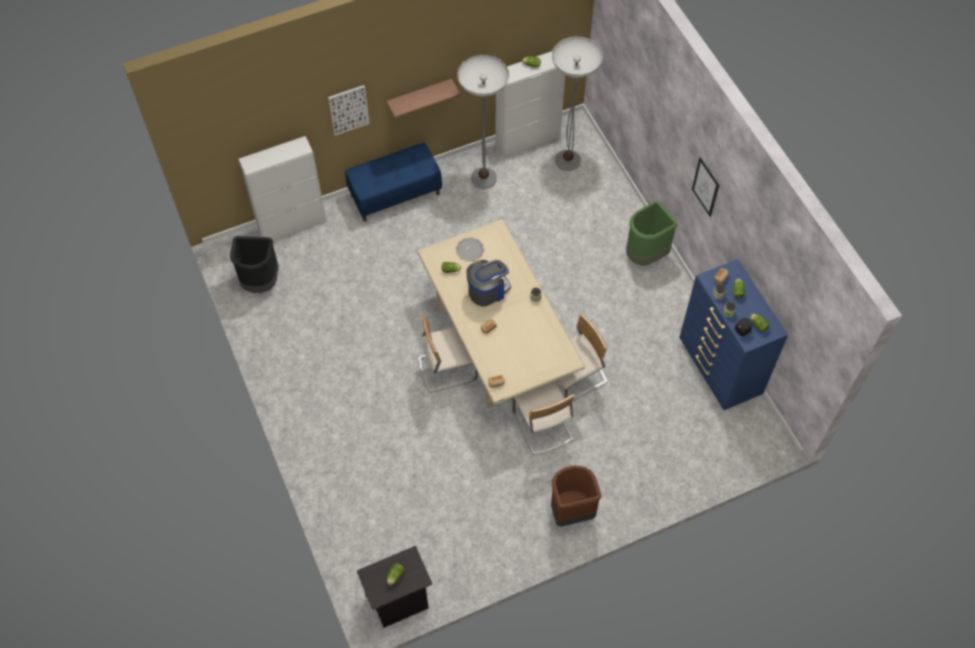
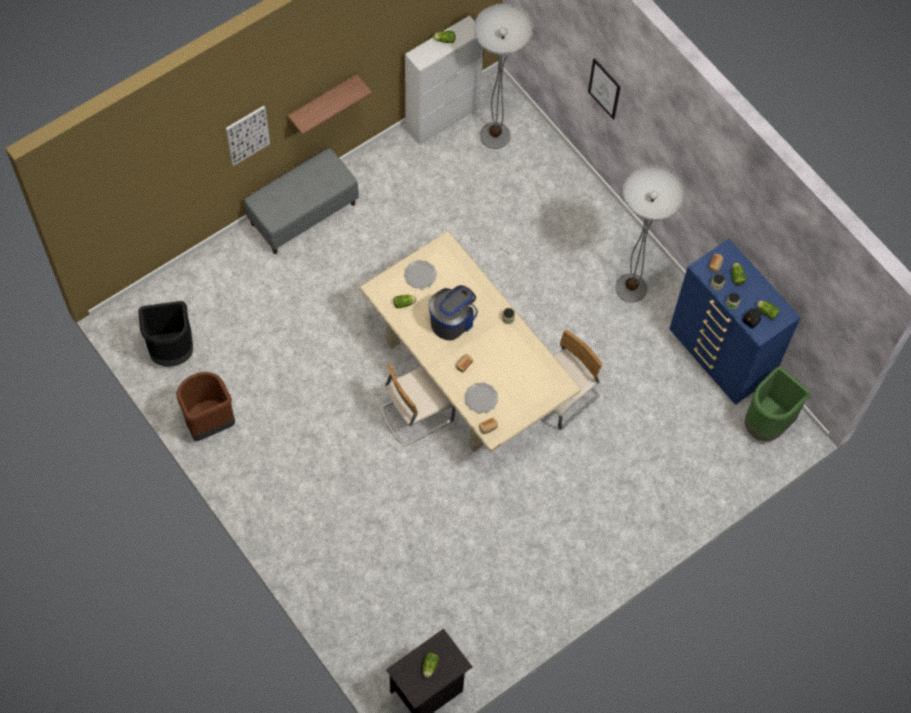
camera: 15 degrees left, 5 degrees up
white cabinet [239,136,327,241] -> none
blue bench [345,143,442,222] -> grey bench [244,148,359,254]
floor lamp [458,55,509,189] -> floor lamp moved to [615,165,686,303]
beige chair [513,381,575,455] -> none
brown trash can [551,465,601,526] -> brown trash can moved to [176,372,235,441]
green trash can [626,201,678,265] -> green trash can moved to [745,366,811,441]
picture [692,157,719,217] -> picture moved to [588,58,621,120]
none -> plate [464,382,498,413]

